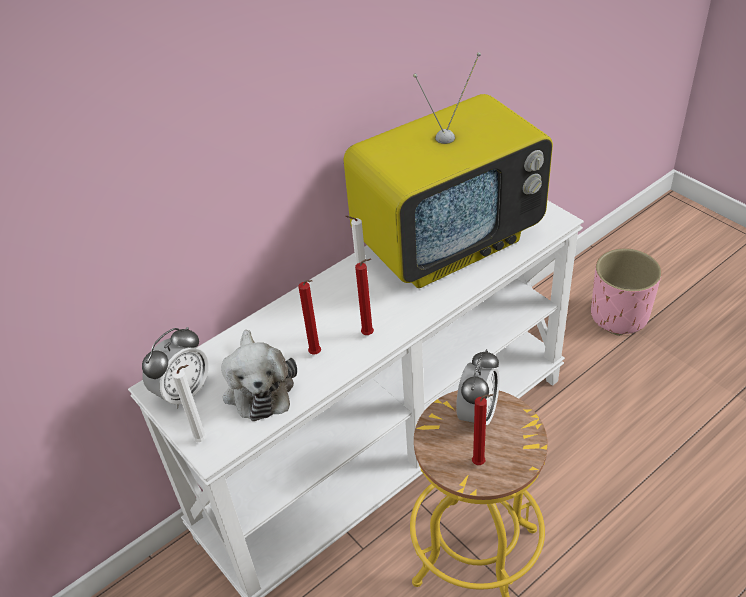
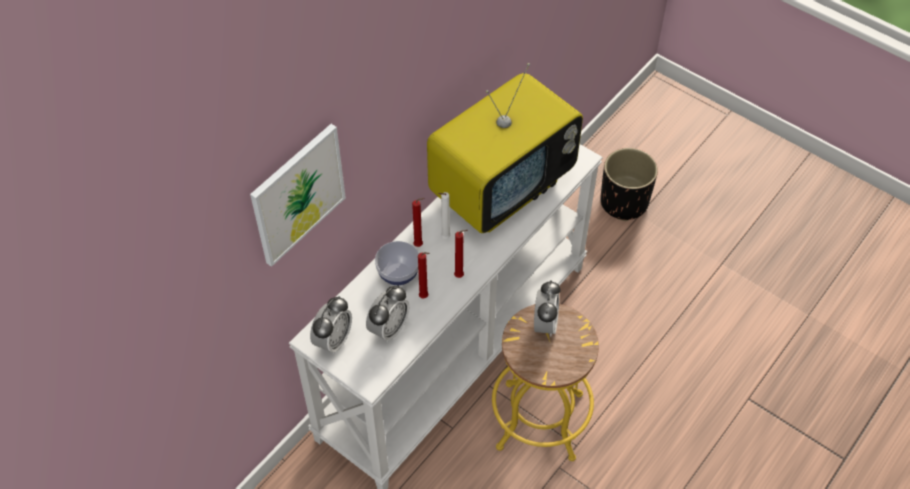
camera: 15 degrees left, 10 degrees up
white candle [172,365,207,442] -> none
plush toy [221,330,297,421] -> alarm clock [366,285,409,342]
red candle [472,394,493,465] -> red candle moved to [412,198,424,247]
pink planter [591,248,662,336] -> black planter [600,148,658,221]
none -> picture [250,124,346,267]
none -> bowl [375,241,419,285]

